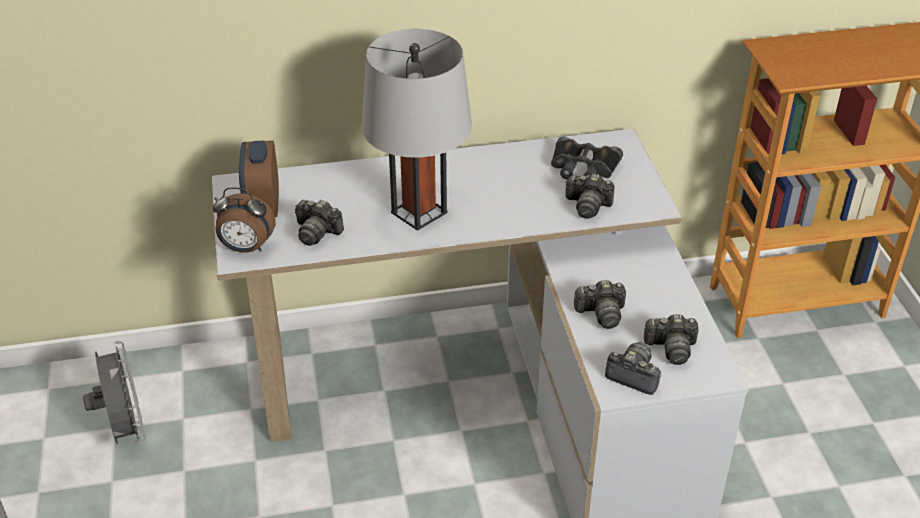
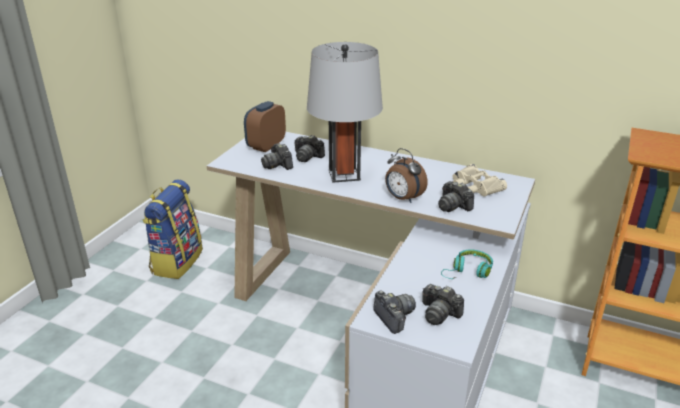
camera: 35 degrees right, 10 degrees down
grey fan [83,341,146,444] -> backpack [143,180,203,279]
alarm clock [212,187,276,253] -> alarm clock moved to [385,148,428,203]
black binoculars [551,137,623,179] -> beige binoculars [453,164,507,196]
camera [574,280,626,329] -> camera moved to [294,135,325,162]
none -> turquoise headphones [441,249,493,279]

